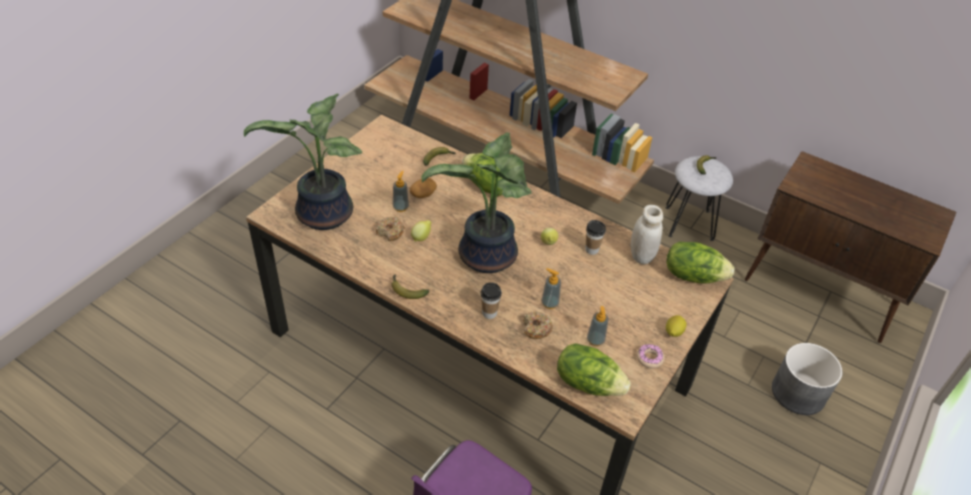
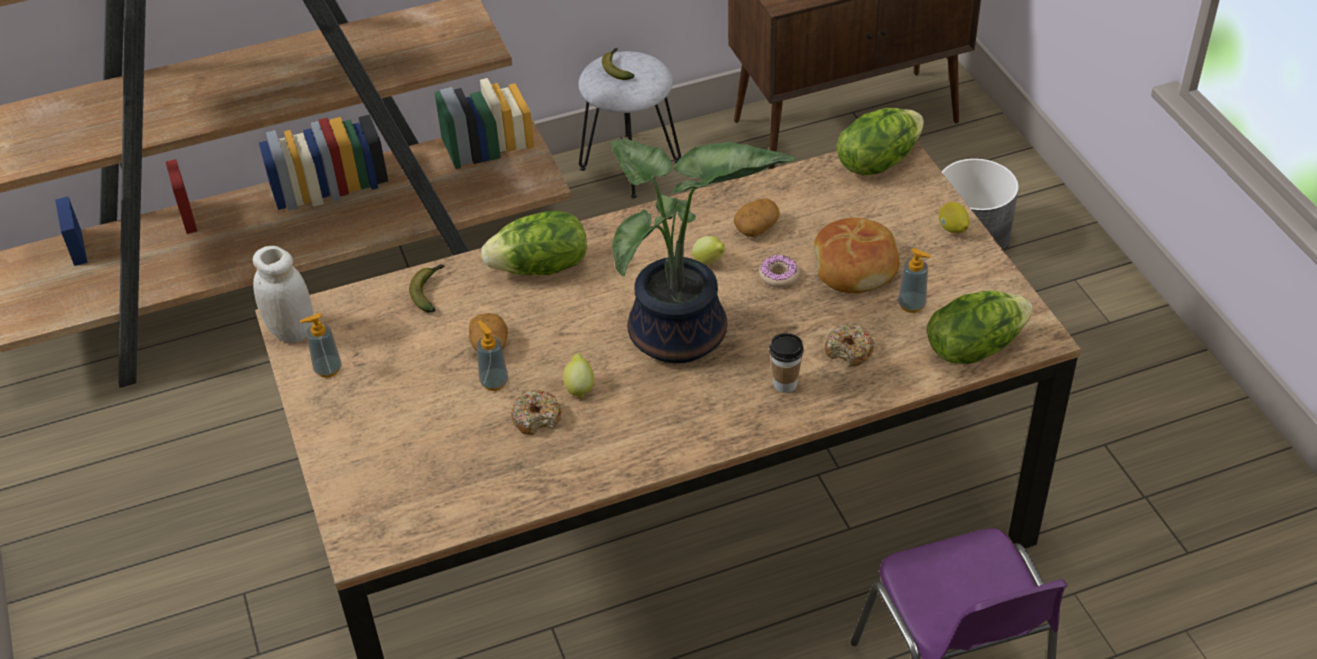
camera: 50 degrees left, 0 degrees up
potted plant [244,94,362,230] -> none
banana [391,275,429,299] -> none
soap dispenser [541,268,561,309] -> soap dispenser moved to [300,313,342,377]
cup [585,220,606,255] -> potato [734,199,779,237]
white jar [631,205,663,264] -> white jar moved to [253,246,313,343]
donut [637,344,665,368] -> donut moved to [759,255,799,287]
none -> bread [814,218,900,293]

